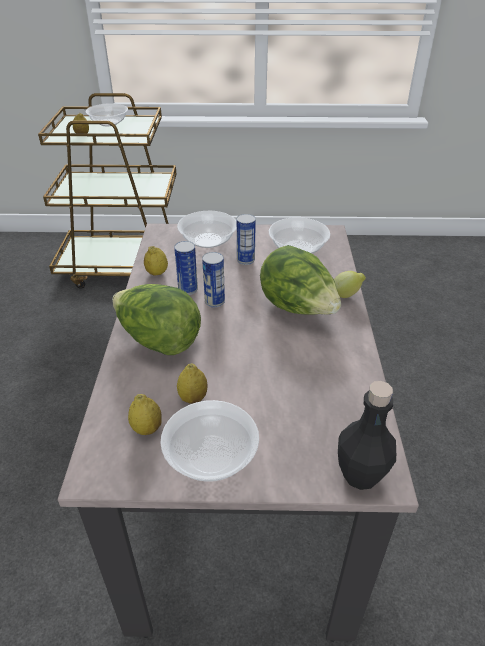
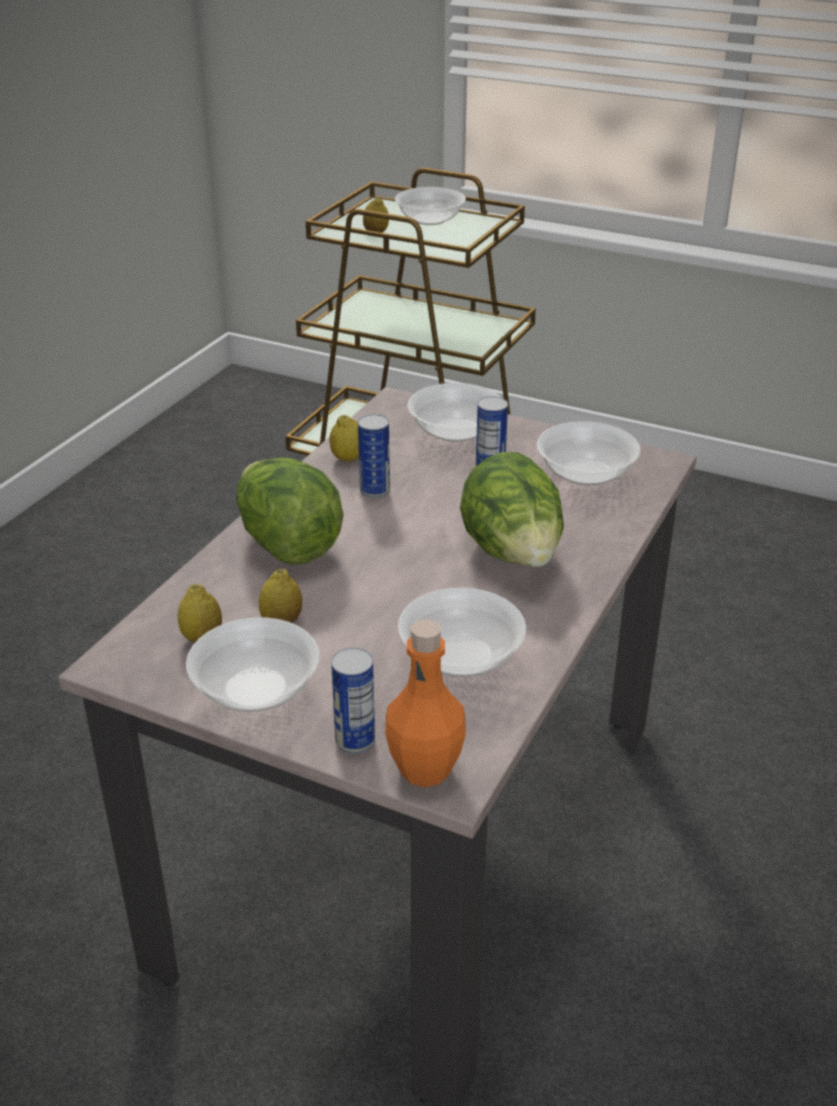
camera: 25 degrees right, 5 degrees down
can [202,252,225,308] -> can moved to [331,648,375,754]
lemon [334,271,366,298] -> none
black bottle [338,381,396,490] -> orange bottle [385,619,466,787]
none -> bowl [398,588,526,677]

